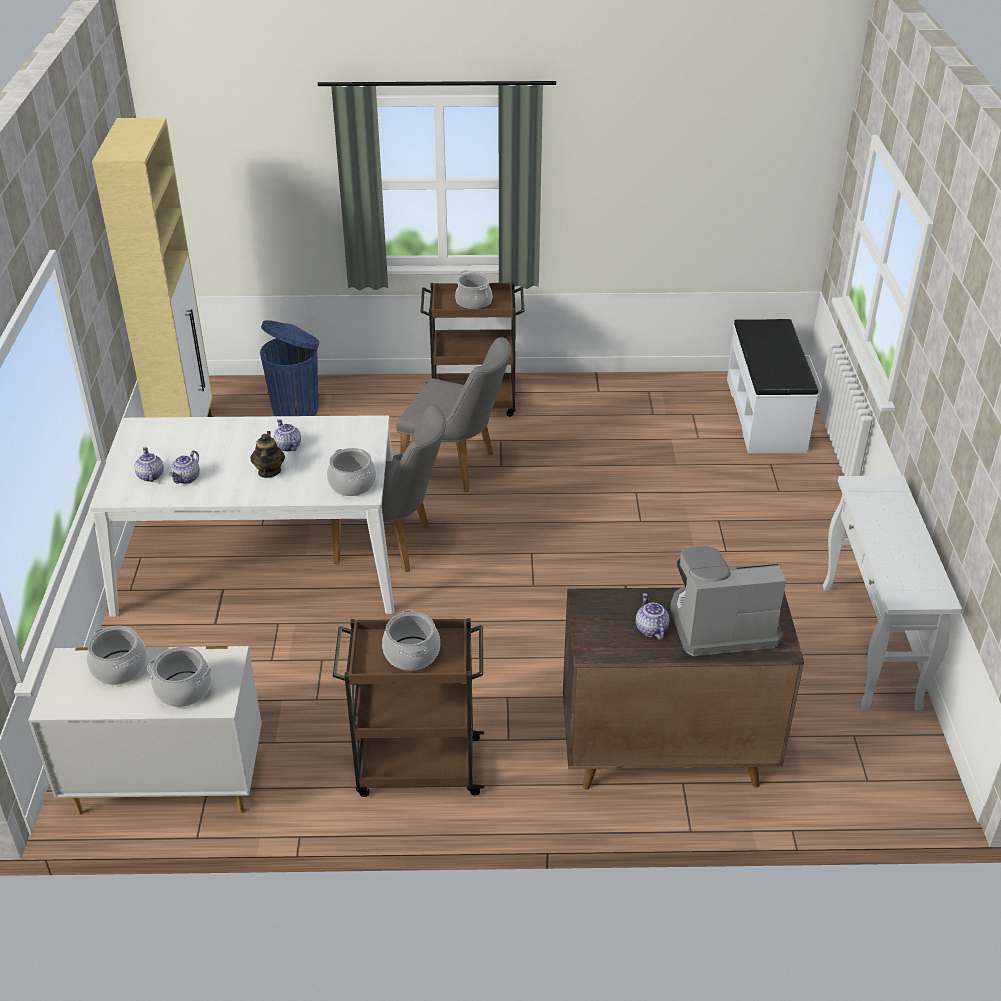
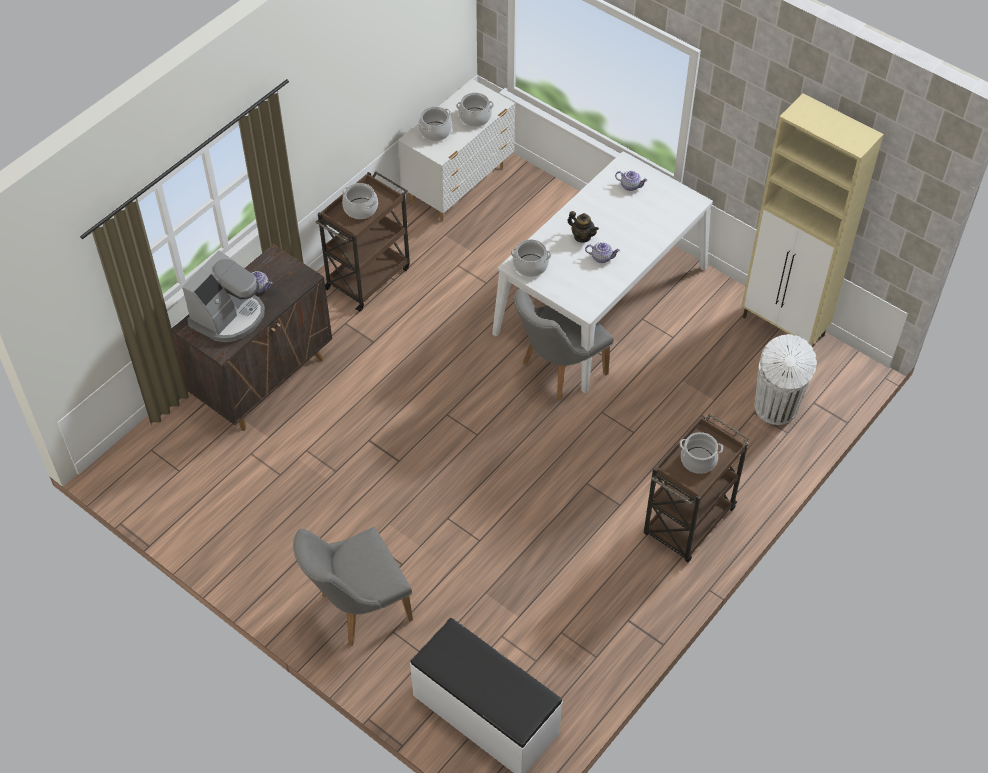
camera: 130 degrees right, 15 degrees up
teapot [169,450,200,484] -> none
blue trash can [260,320,319,416] -> white trash can [754,334,817,425]
grey chair [396,337,511,492] -> grey chair moved to [293,527,413,646]
white console table [823,476,962,711] -> none

